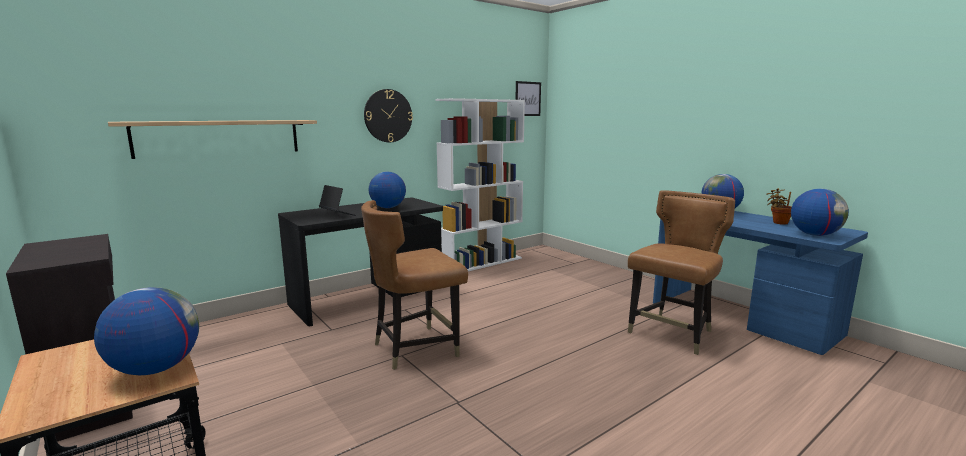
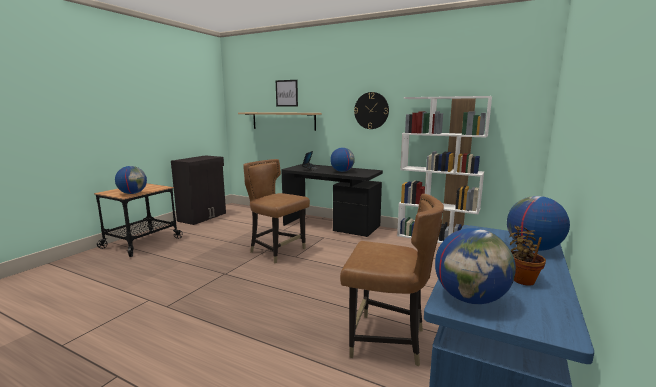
camera: 65 degrees right, 0 degrees up
picture [516,81,541,116] -> picture moved to [276,80,298,106]

